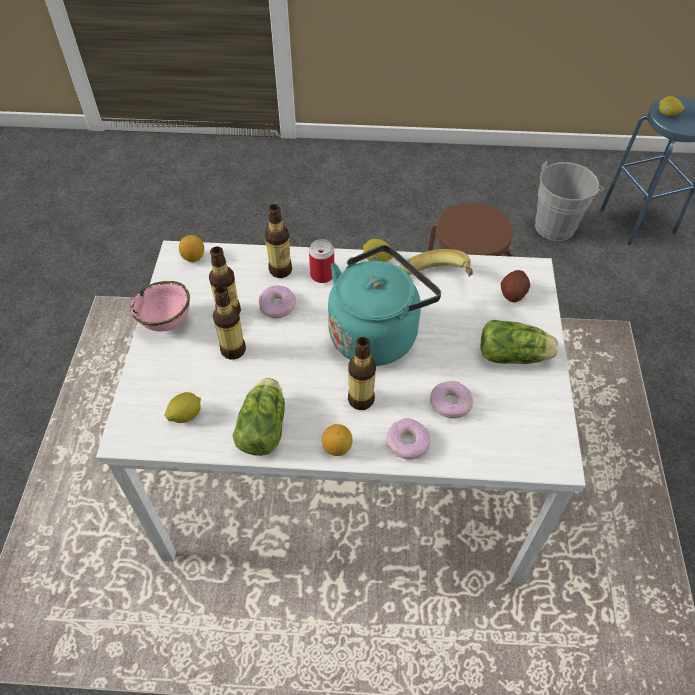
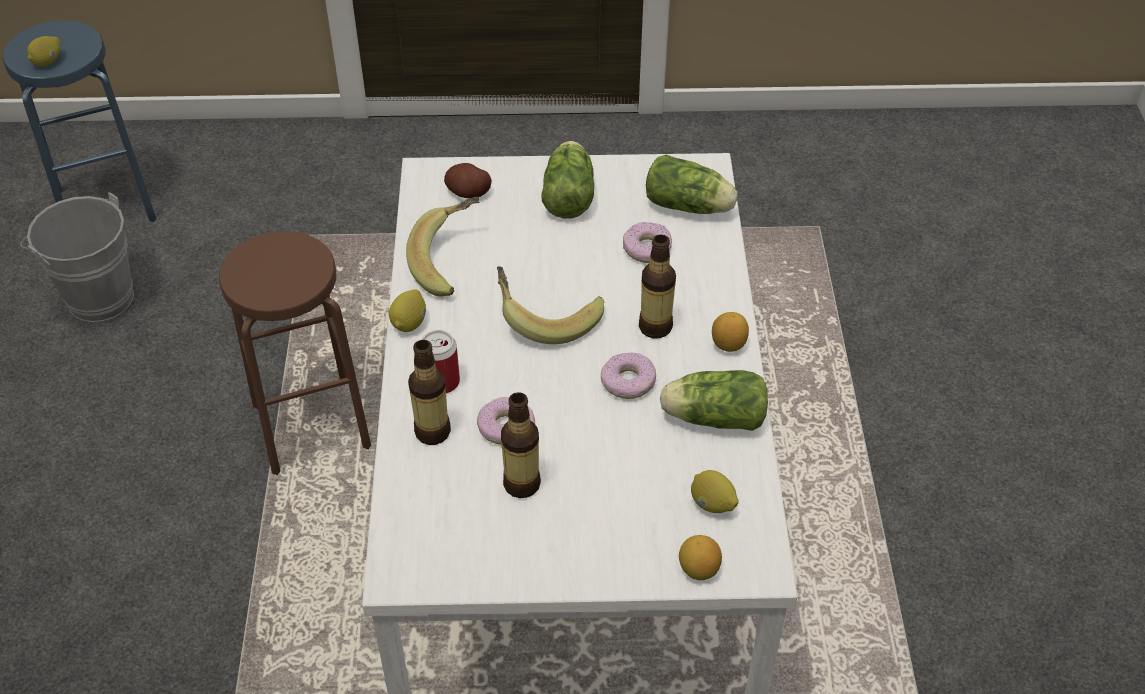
camera: 95 degrees left, 5 degrees down
pink bowl [130,281,190,331] -> none
lemon [179,235,204,262] -> lemon moved to [679,535,722,580]
bottle [213,286,246,359] -> none
turquoise kettle [328,245,441,366] -> banana [497,266,604,344]
donut [387,418,430,460] -> donut moved to [601,352,656,399]
none -> lettuce [646,155,738,214]

